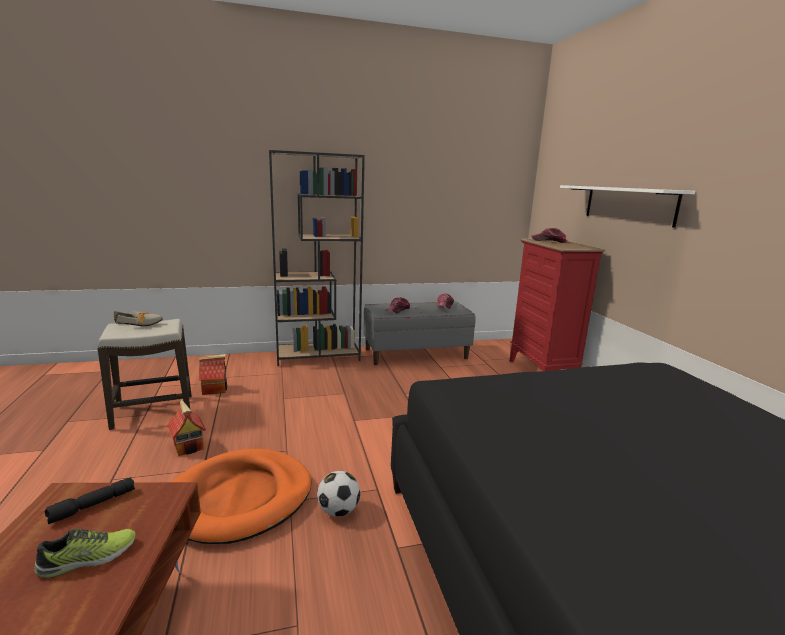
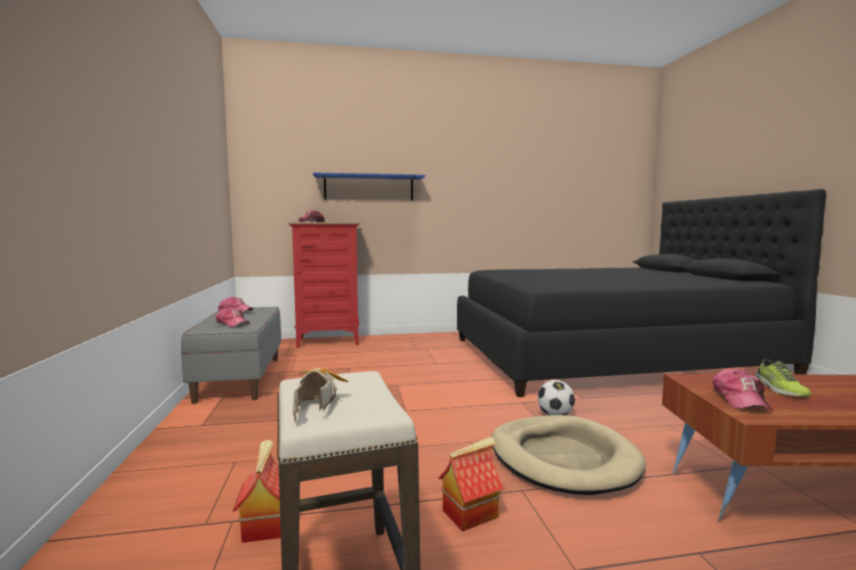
camera: 85 degrees left, 10 degrees down
shoe [34,529,136,578] -> shoe turned 150 degrees counterclockwise [755,359,811,397]
black flashlight [45,477,135,524] -> cap [712,369,773,412]
orange dog bed [171,449,311,544] -> beige dog bed [492,415,646,495]
bookcase [269,150,365,366] -> none
white shelf [560,185,695,228] -> blue shelf [313,172,425,201]

